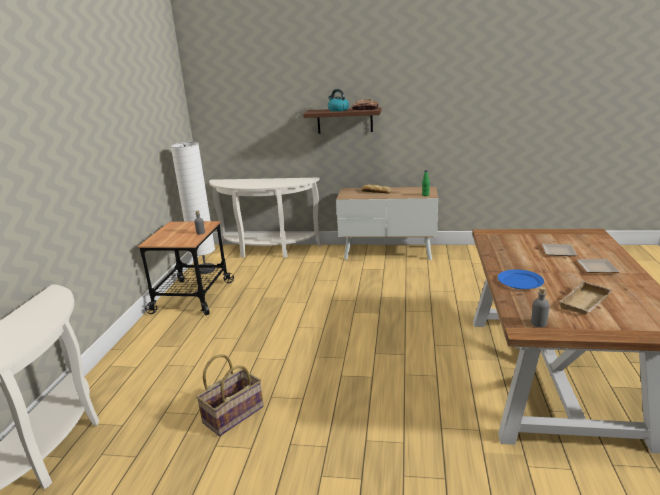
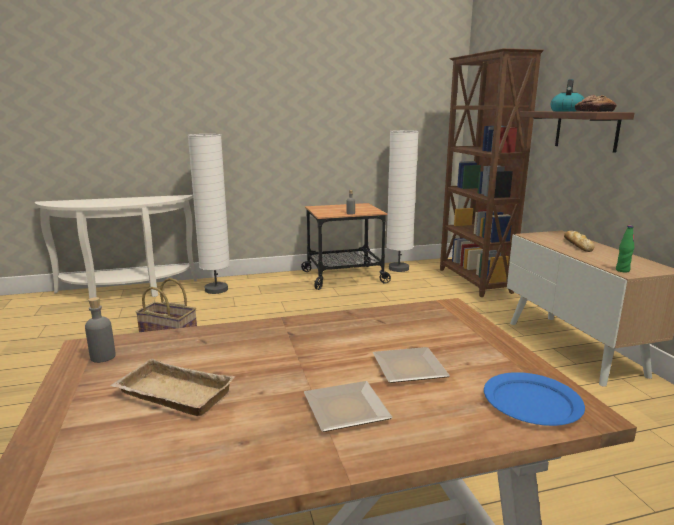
camera: 65 degrees right, 5 degrees down
white console table [209,178,321,258] -> brown bookcase [440,48,544,297]
blue plate [498,269,544,289] -> blue plate moved to [484,372,585,426]
none -> white floor lamp [188,134,230,294]

